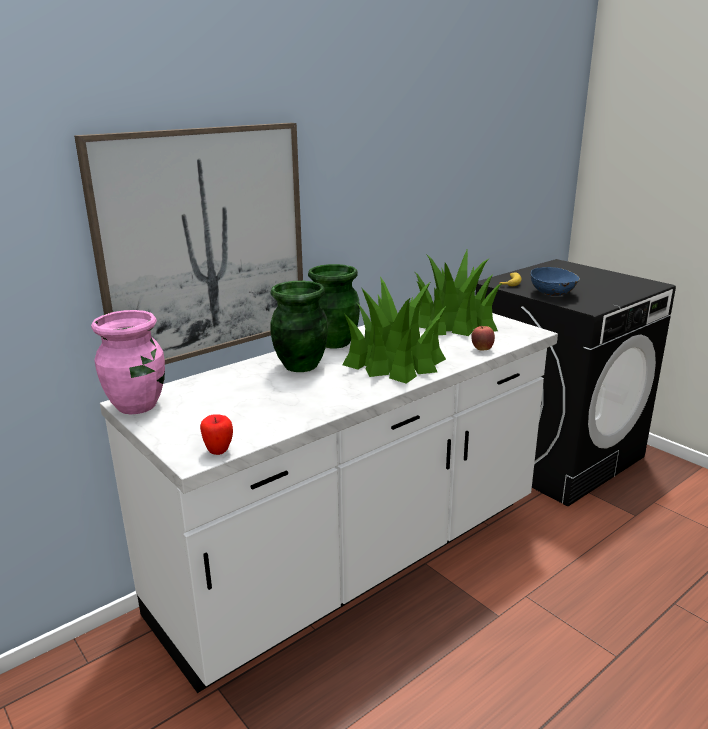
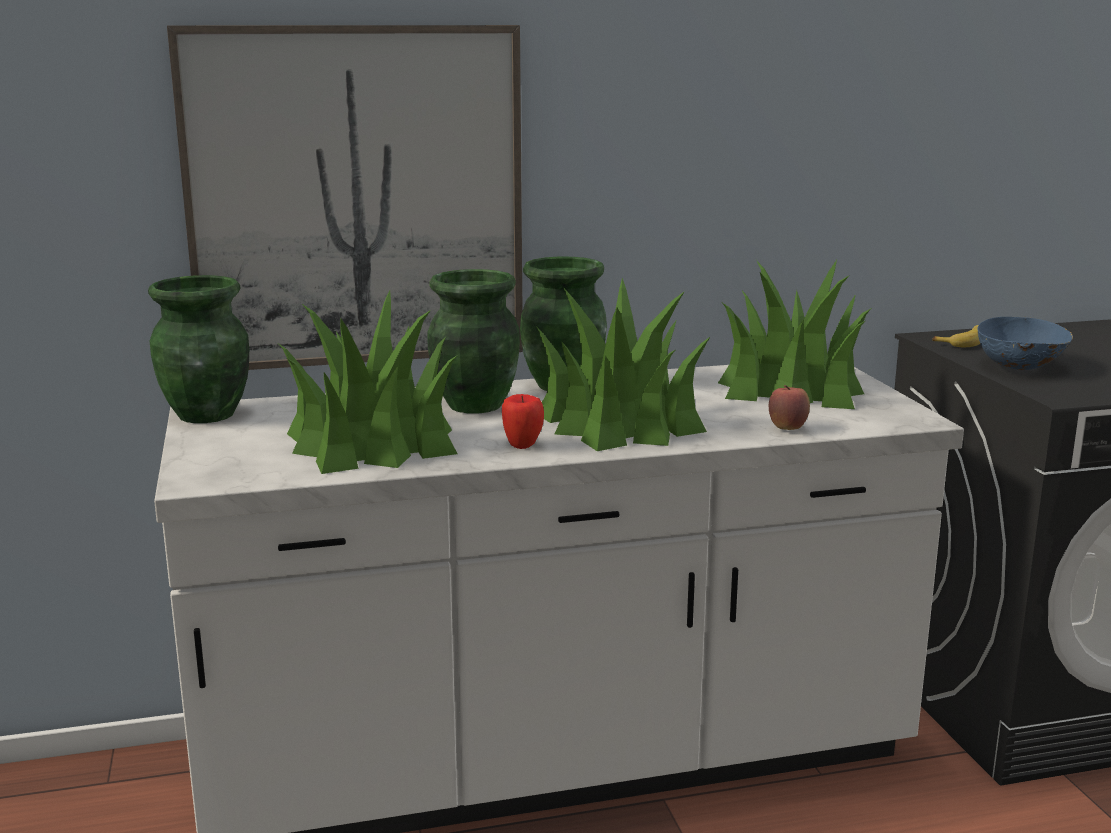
camera: 25 degrees right, 5 degrees down
pink vase [91,310,165,414] -> green vase [148,275,249,423]
apple [200,414,233,455] -> apple moved to [502,394,544,449]
none -> potted plant [279,290,458,474]

